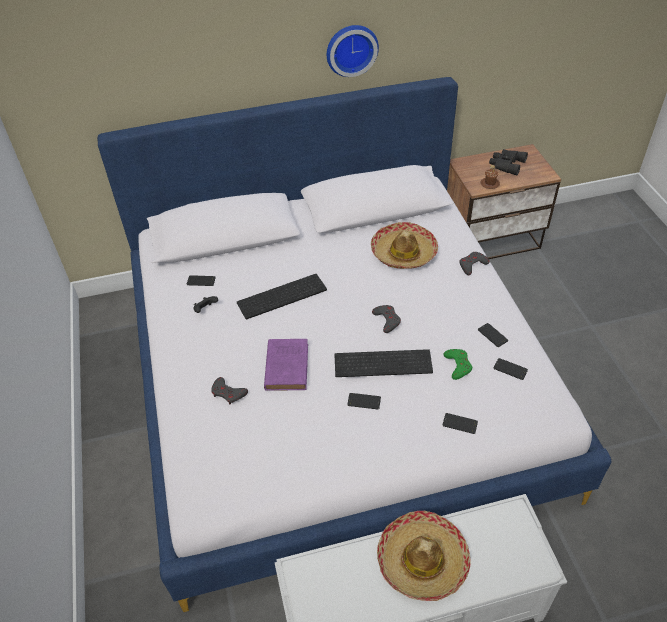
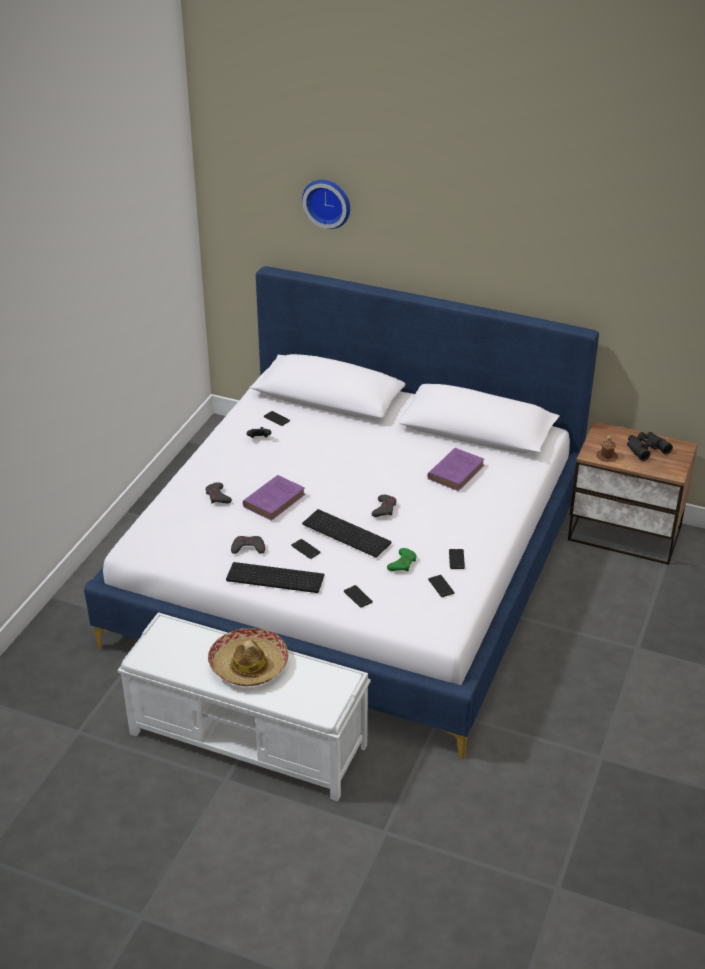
camera: 35 degrees right, 10 degrees down
keyboard [237,274,327,319] -> keyboard moved to [226,562,324,593]
wall clock [327,25,379,77] -> wall clock moved to [302,180,350,229]
hat [371,222,438,269] -> purple book [427,448,485,491]
grey game controller [460,252,490,275] -> grey game controller moved to [231,536,265,554]

